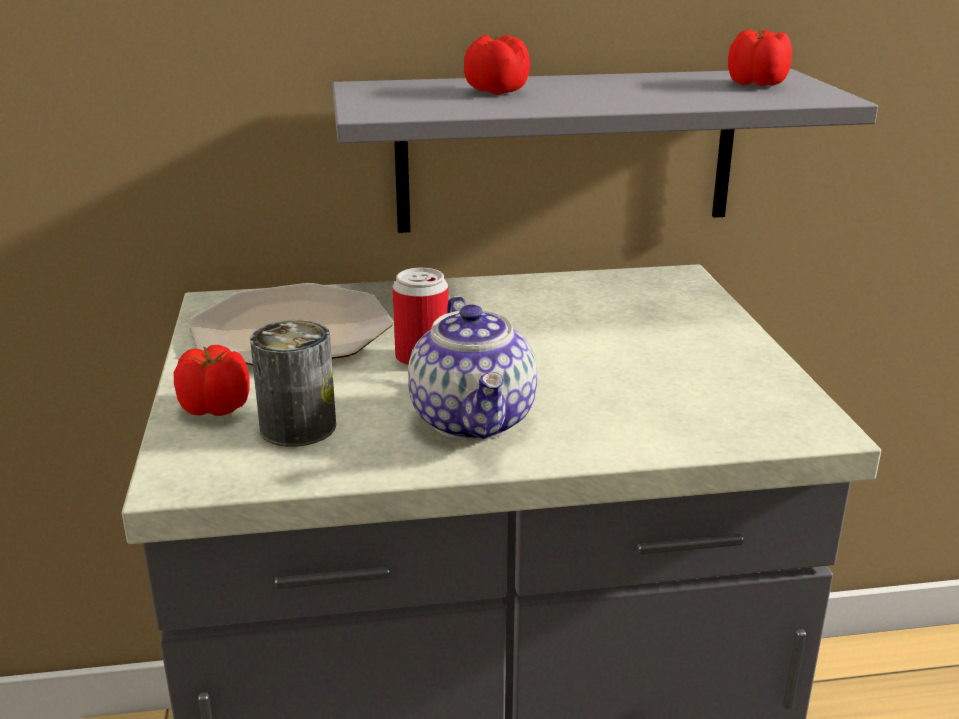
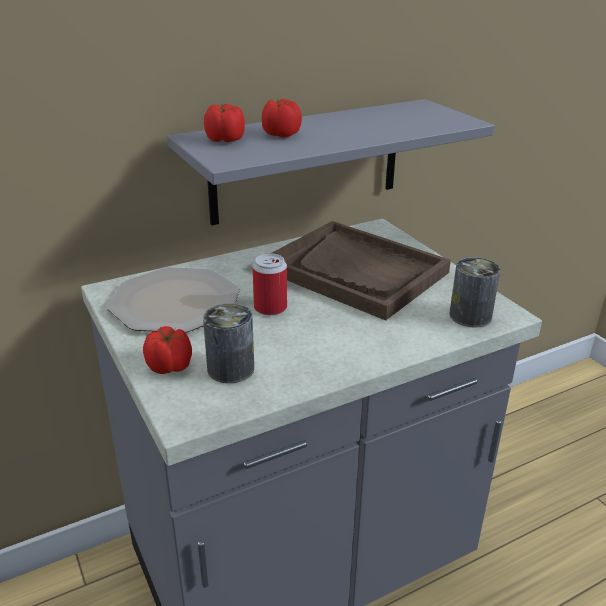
camera: 20 degrees left, 5 degrees up
teapot [408,296,537,440] -> none
tomato [728,30,792,86] -> tomato moved to [204,104,245,142]
none -> brown tray [272,221,451,321]
none -> can [450,257,500,327]

